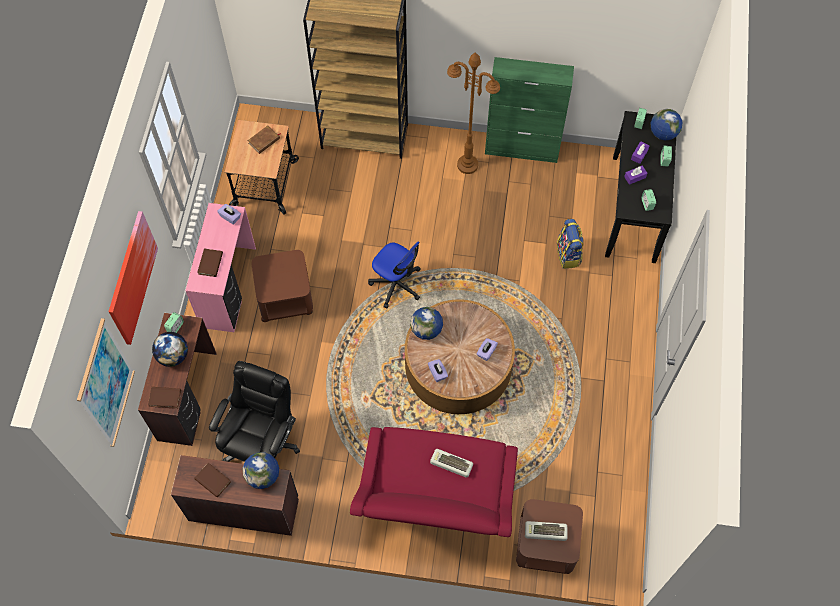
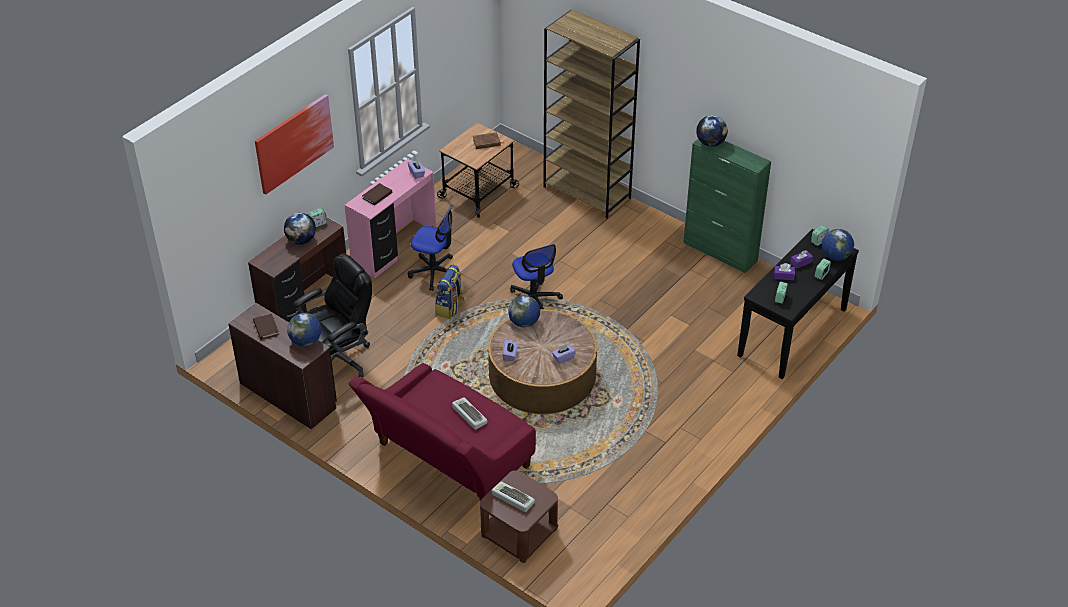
camera: 30 degrees right, 20 degrees down
picture [77,318,135,447] -> none
brown book [148,387,181,409] -> none
brown side table [252,250,313,322] -> office chair [408,204,461,290]
brown floor lamp [447,53,500,174] -> none
backpack [557,219,584,269] -> backpack moved to [435,265,465,319]
none -> globe [696,115,728,147]

